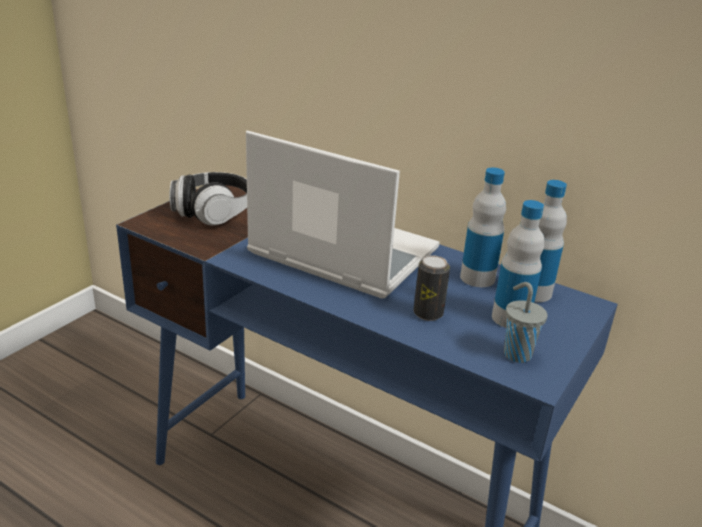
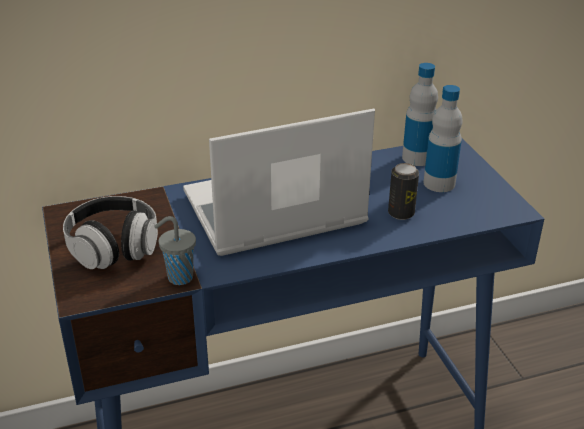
camera: 50 degrees left, 5 degrees up
bottle [460,167,506,287] -> none
grey cup [504,282,547,363] -> grey cup moved to [155,216,196,285]

